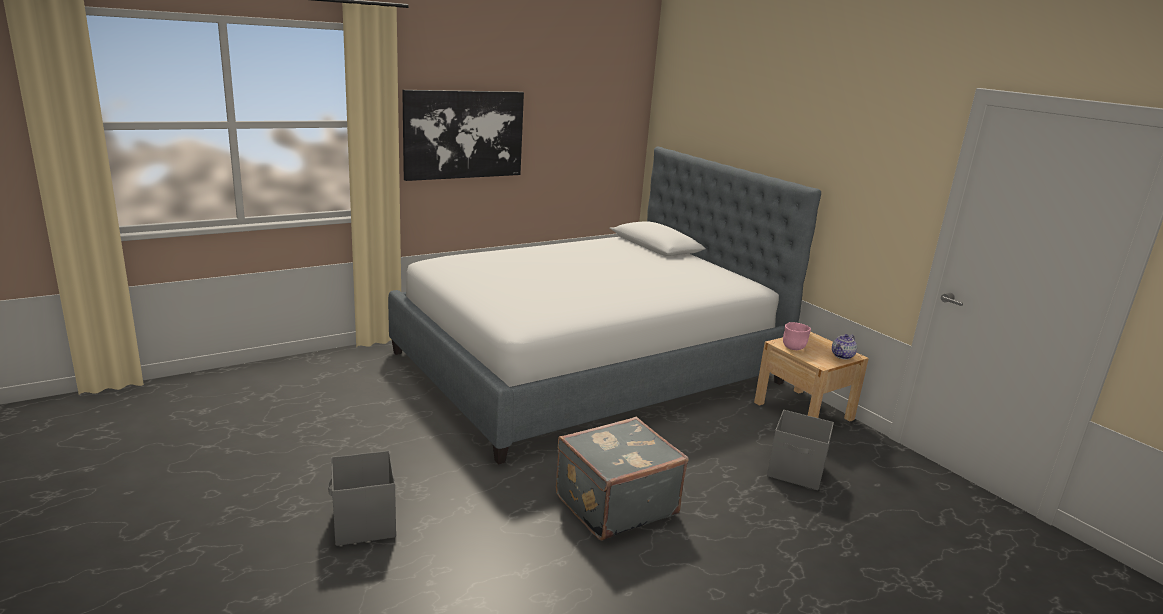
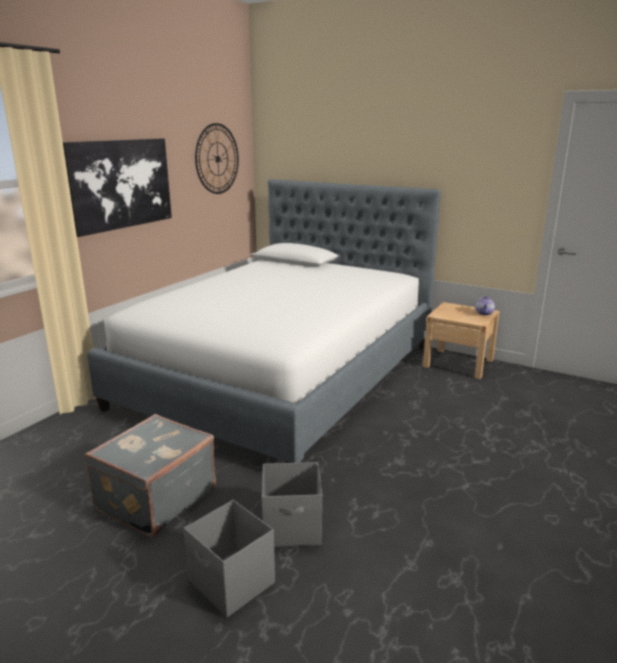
camera: 25 degrees left, 0 degrees up
grey suitcase [556,417,688,541] -> grey suitcase moved to [84,414,216,537]
grey storage box [767,410,834,490] -> grey storage box moved to [262,462,322,547]
pink bowl [783,322,811,350] -> none
none -> wall clock [195,123,239,194]

